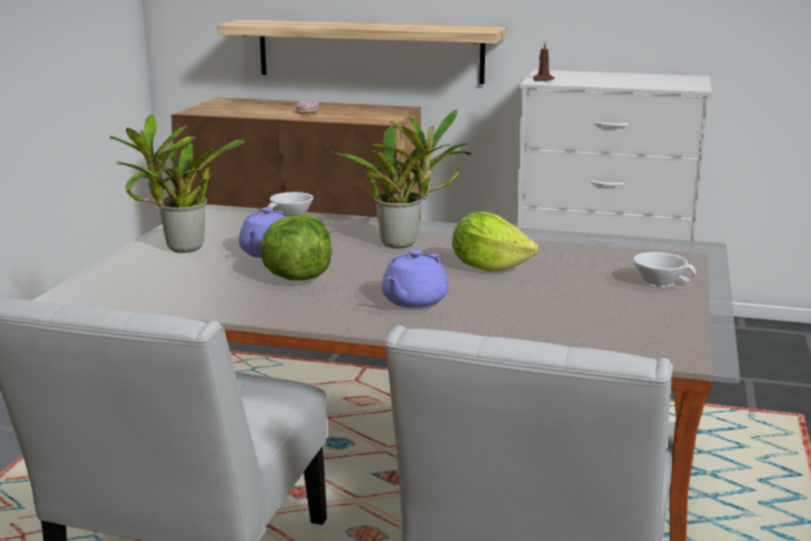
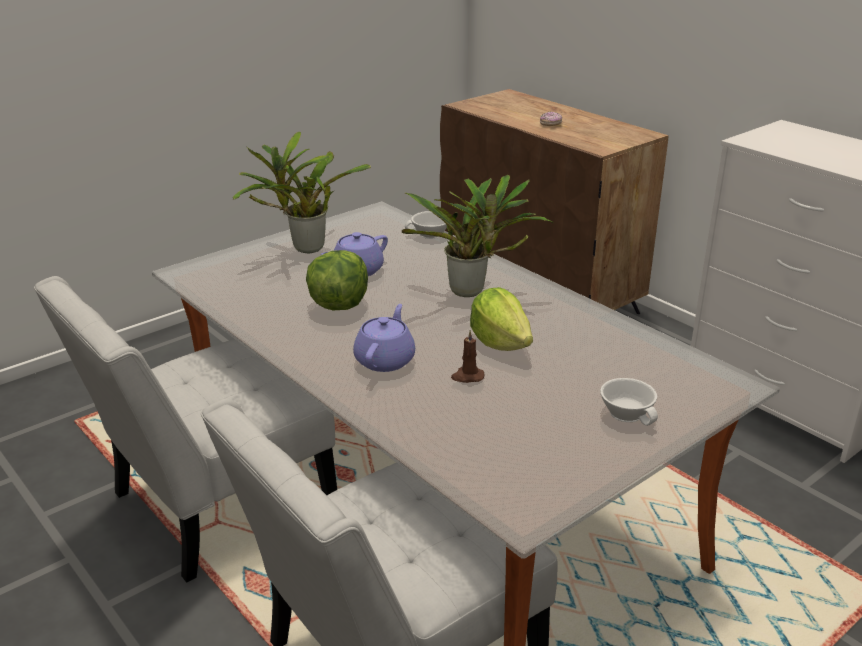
camera: 35 degrees right, 10 degrees up
shelf [217,19,507,84] -> none
purple teapot [381,250,449,308] -> purple teapot turned 135 degrees clockwise [353,304,415,372]
brown candle [533,42,554,81] -> brown candle moved to [451,330,484,383]

